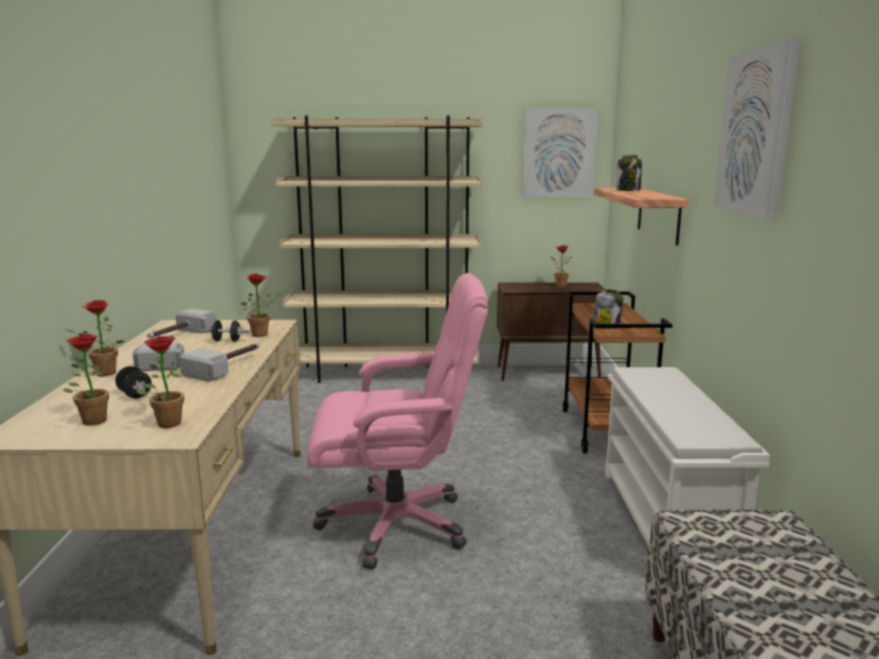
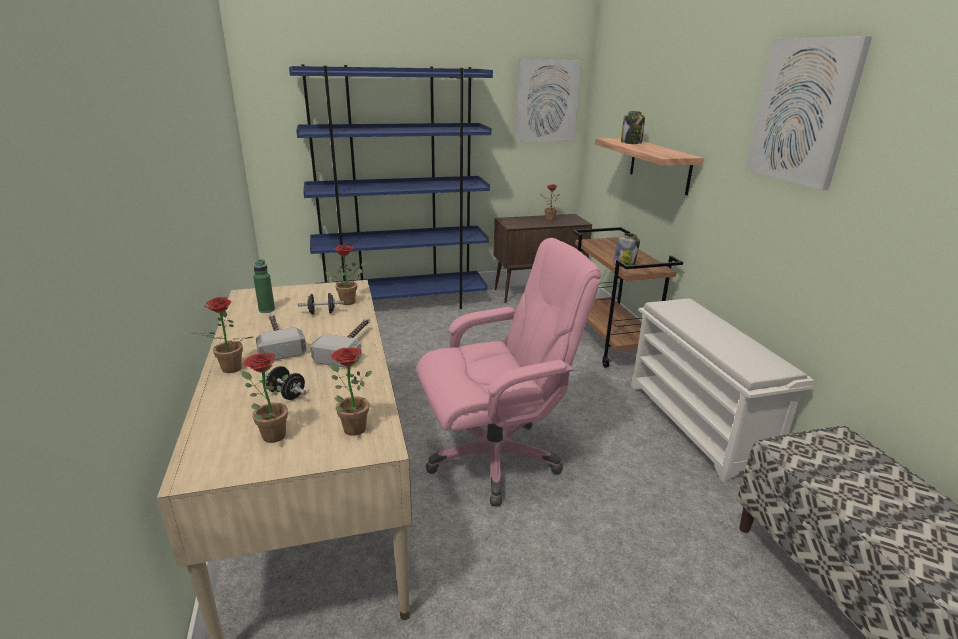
camera: 15 degrees left, 10 degrees up
hammer [147,309,216,338] -> green bottle [253,259,275,313]
beige bookcase [272,115,483,383] -> blue bookcase [289,64,493,309]

